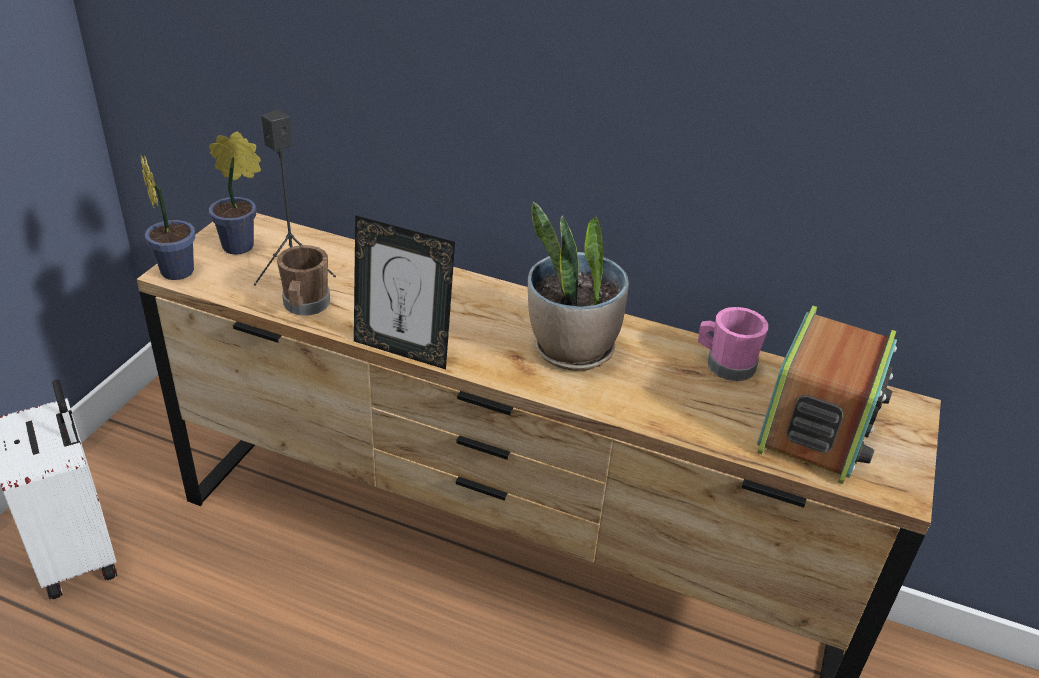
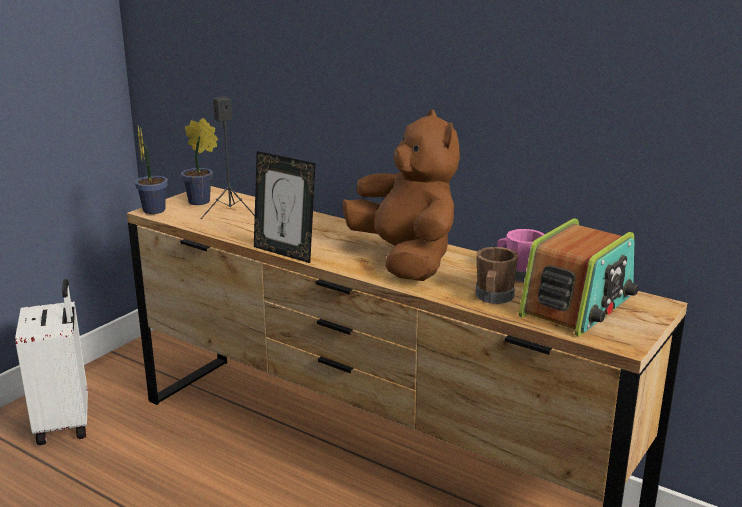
camera: 15 degrees right, 15 degrees down
brown mug [277,245,330,316] -> brown mug moved to [475,247,518,304]
potted plant [528,202,629,371] -> brown plush toy [342,110,460,281]

